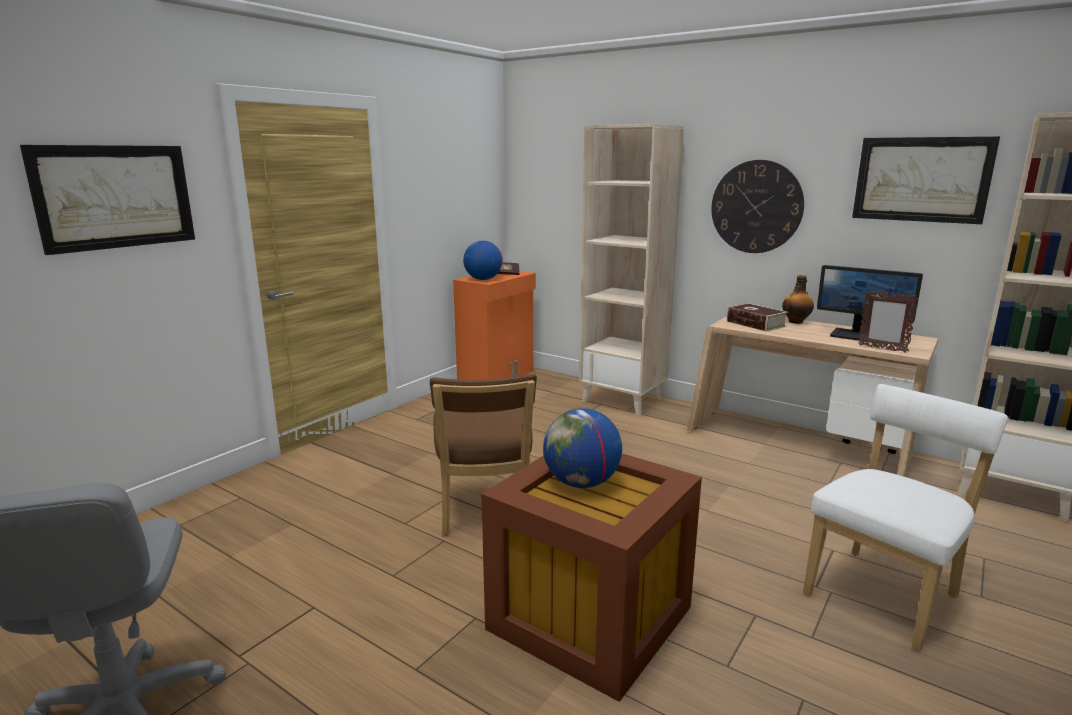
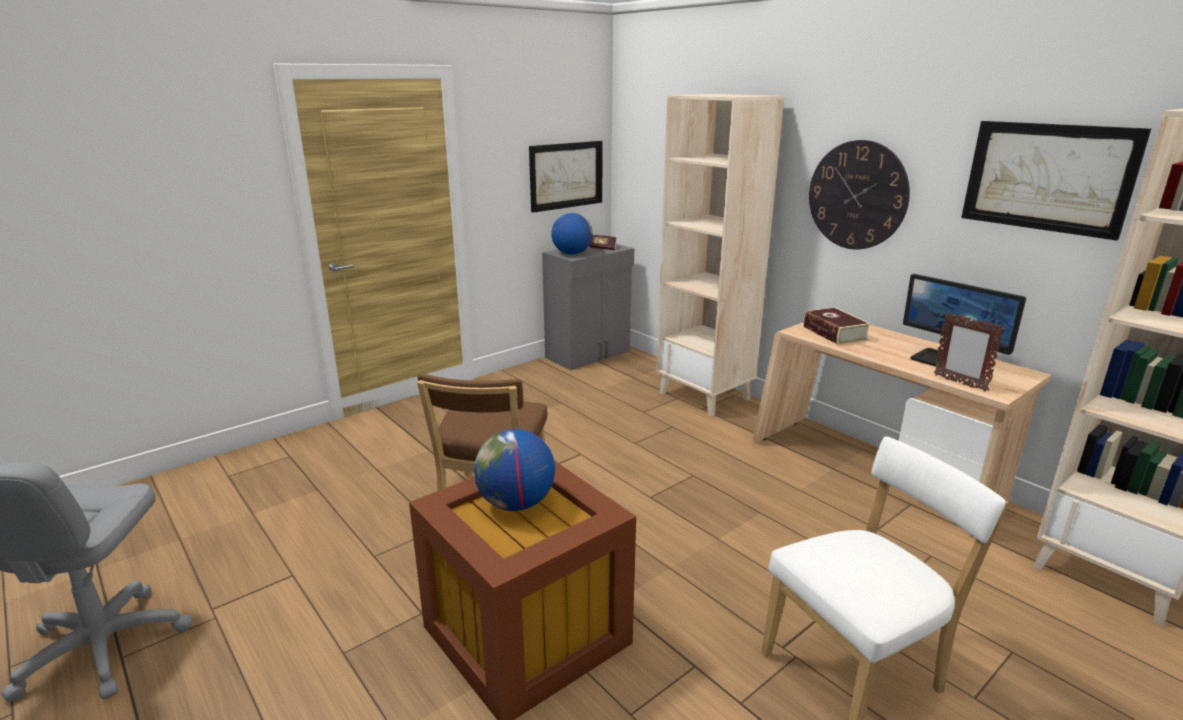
camera: 15 degrees right, 5 degrees up
picture [20,145,195,255] -> picture moved to [529,141,603,213]
orange cabinet [453,271,536,380] -> grey cabinet [542,244,634,370]
bottle [782,275,814,324] -> none

